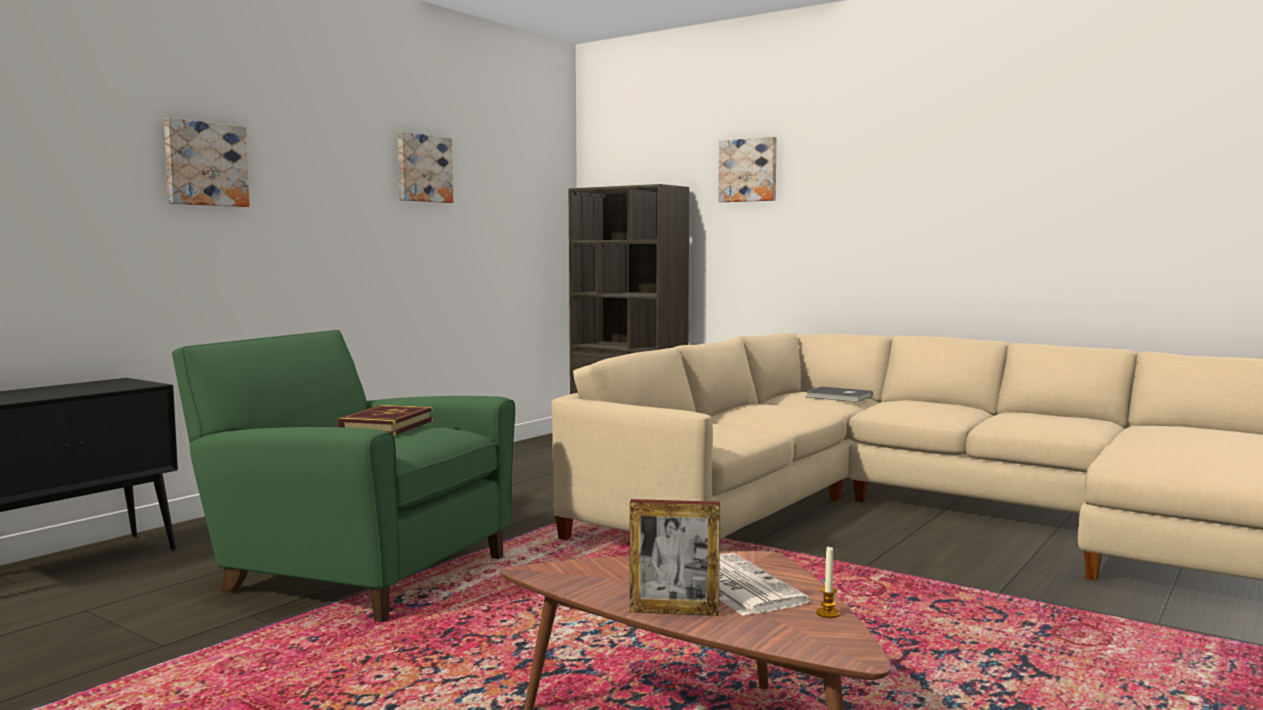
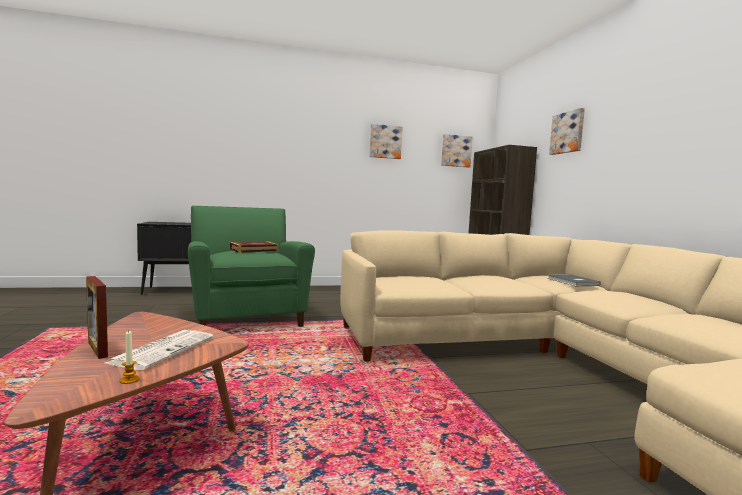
camera: 40 degrees right, 0 degrees up
picture [164,118,250,207] -> picture moved to [441,134,473,168]

